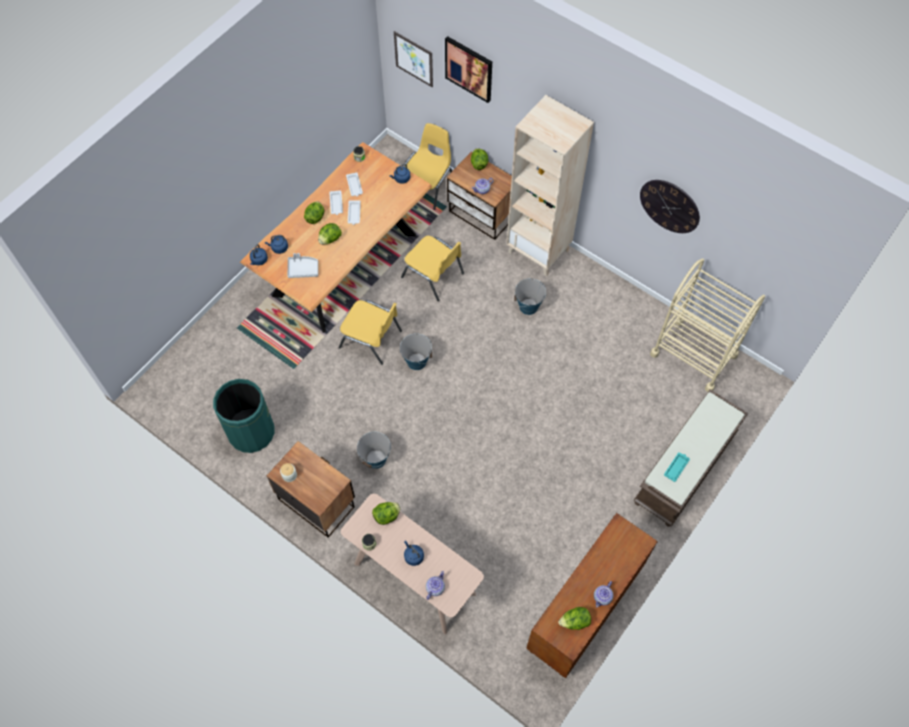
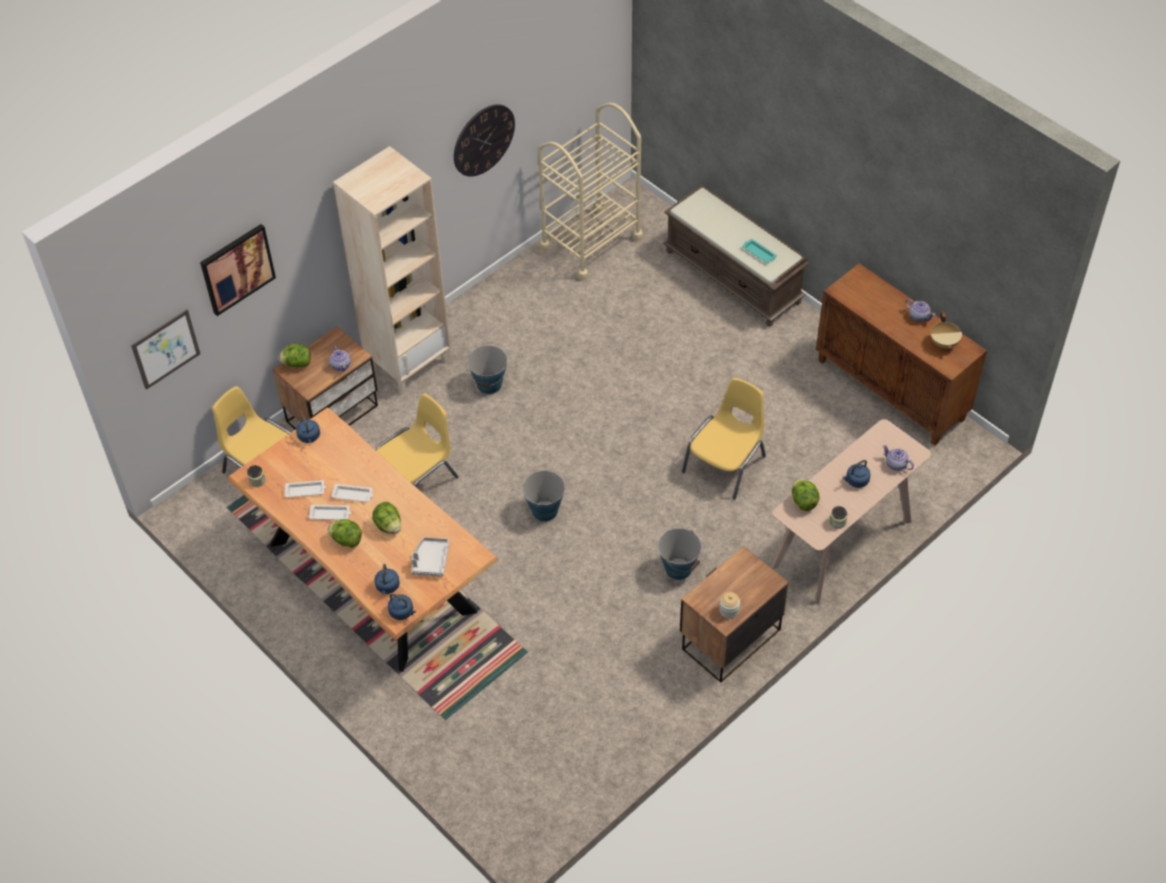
camera: 80 degrees left, 10 degrees down
green trash can [213,379,274,453] -> none
yellow chair [339,300,402,365] -> yellow chair moved to [682,378,766,500]
lettuce [559,607,591,630] -> beige cooking pot [931,312,962,349]

